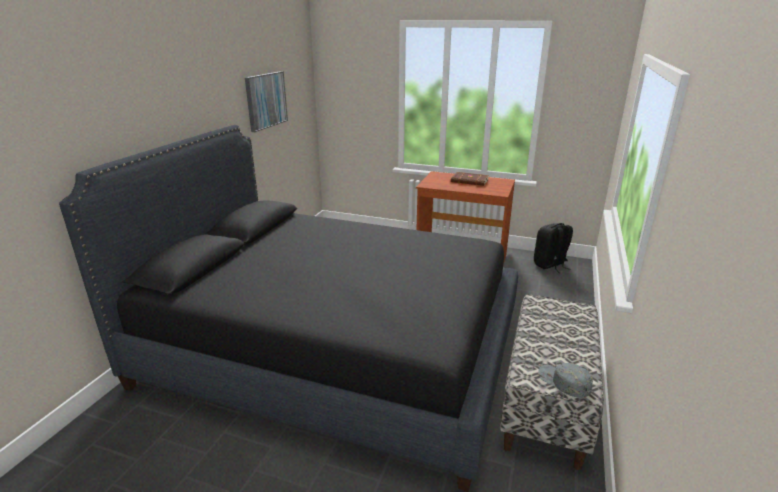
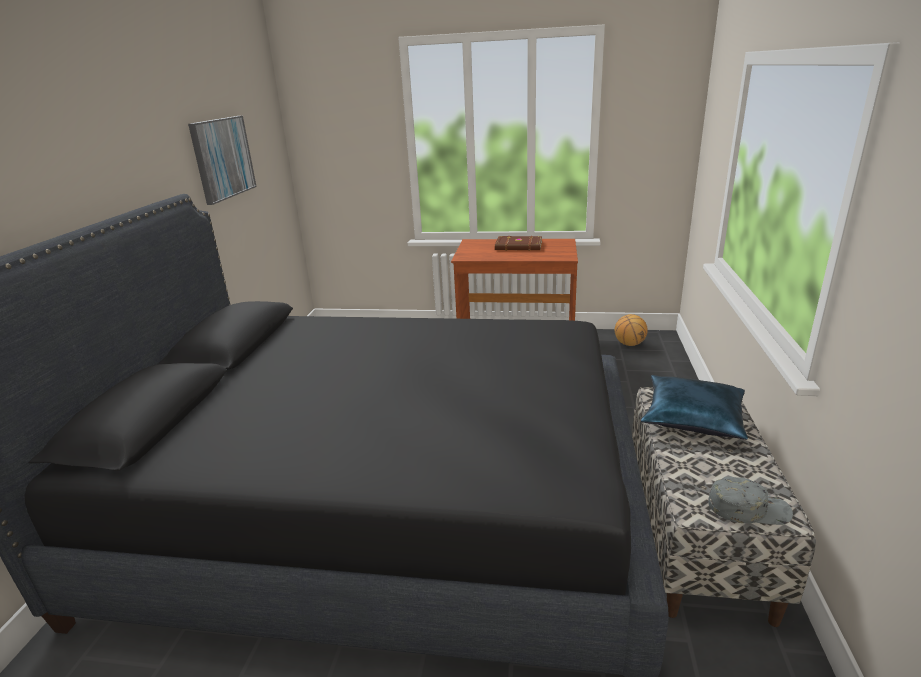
camera: 10 degrees left, 0 degrees up
black backpack [534,223,573,273] -> basketball [615,314,648,346]
grey cap [538,363,593,398] -> grey cap turned 150 degrees clockwise [708,476,793,525]
none -> blue pillow [641,375,748,440]

